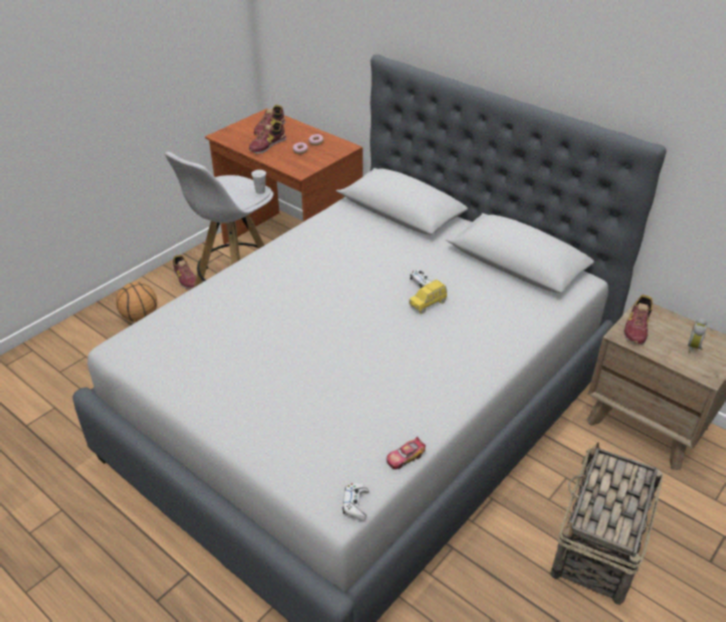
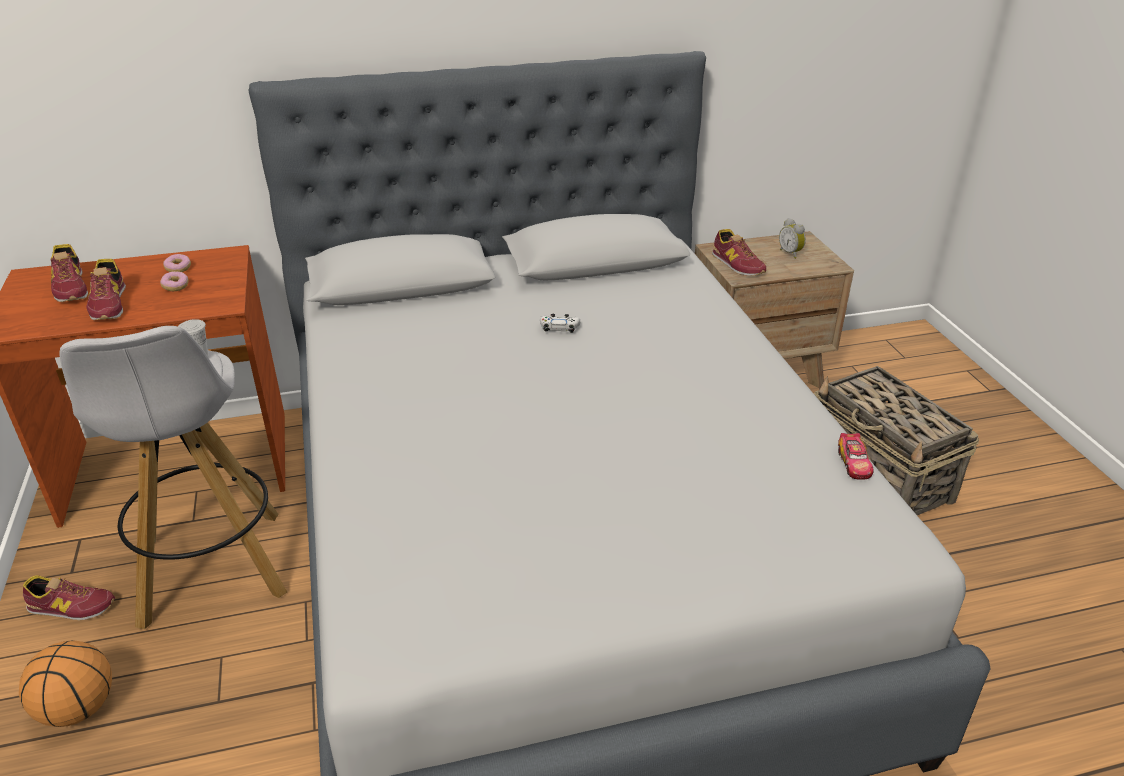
camera: 55 degrees left, 5 degrees down
white game controller [343,483,369,521] -> none
yellow toy car [409,279,447,314] -> none

